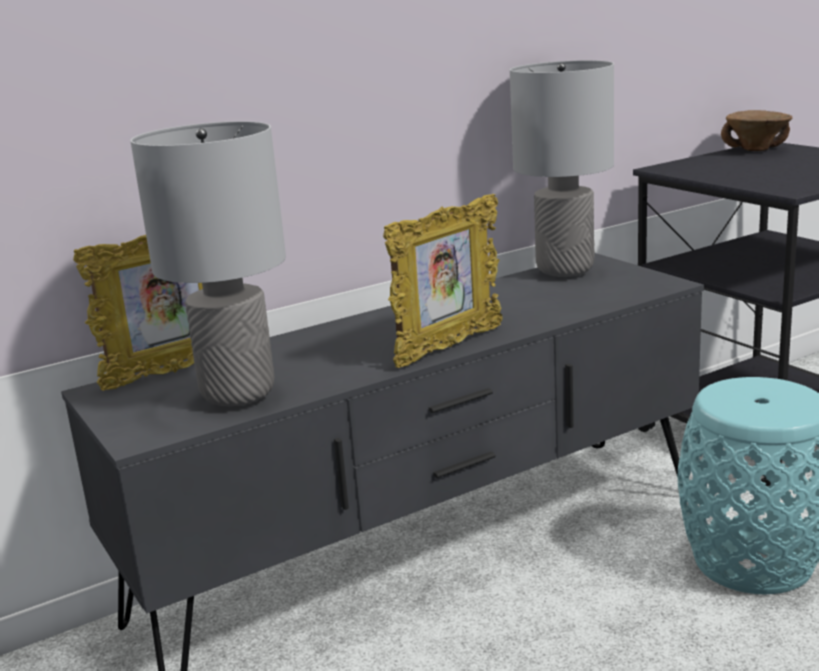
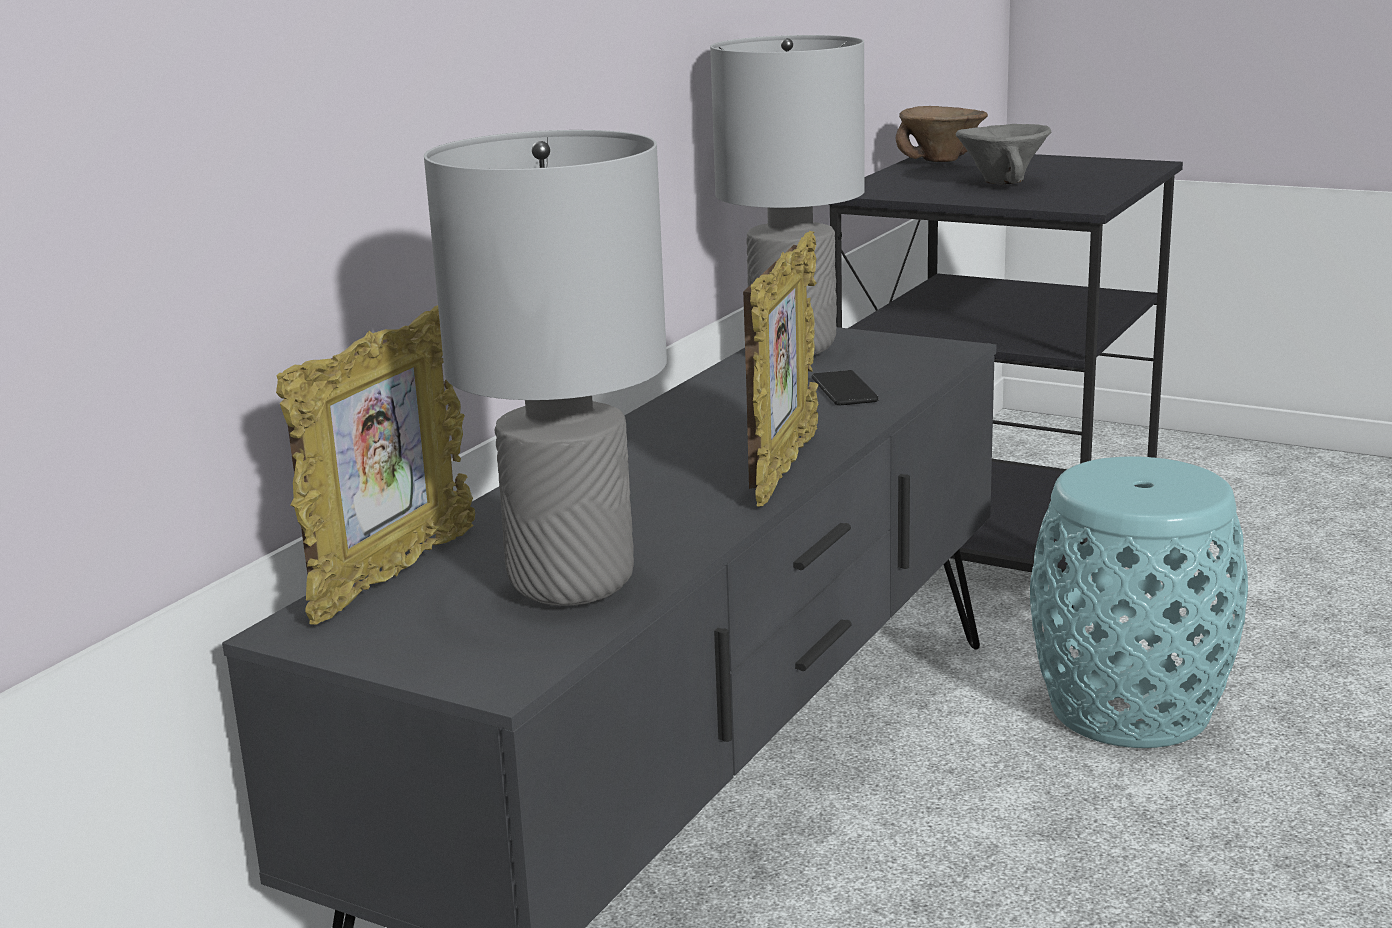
camera: 30 degrees left, 0 degrees up
none -> phone [812,370,879,406]
none -> grey bowl [956,124,1051,185]

